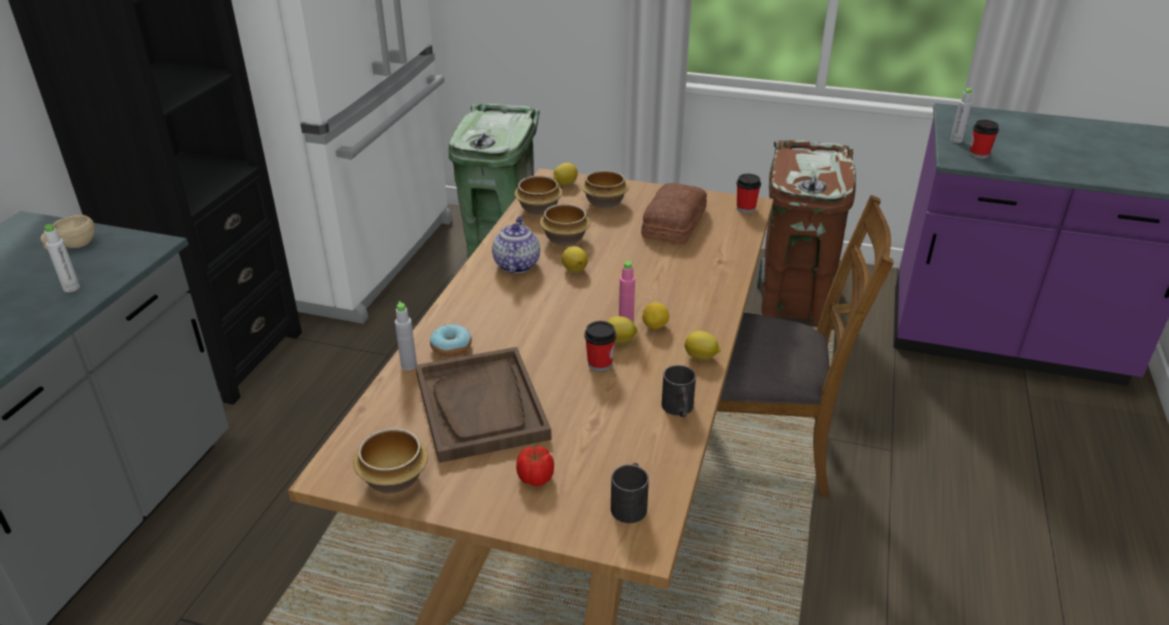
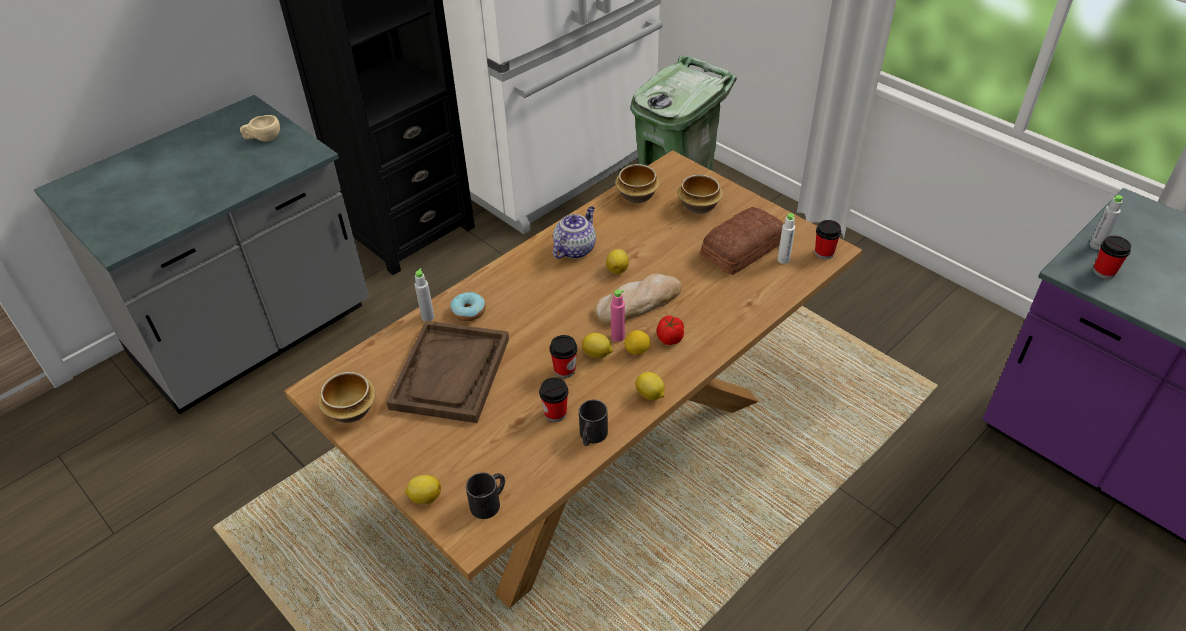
camera: 30 degrees right, 10 degrees up
white bottle [44,224,80,292] -> white bottle moved to [777,213,795,264]
tomato [516,446,554,487] -> tomato moved to [657,316,684,345]
bowl [540,204,590,246] -> none
lemon [553,163,578,185] -> lemon moved to [405,475,441,504]
brown chair [717,195,894,497] -> none
brown trash can [757,140,856,324] -> none
none -> cup [539,377,569,422]
none -> bread [594,273,682,325]

